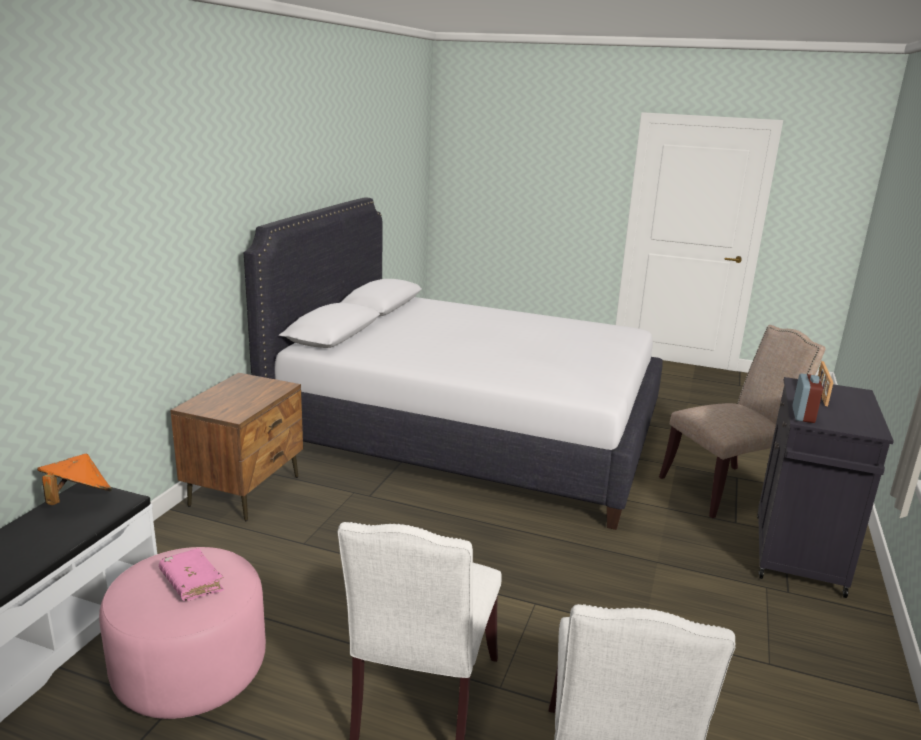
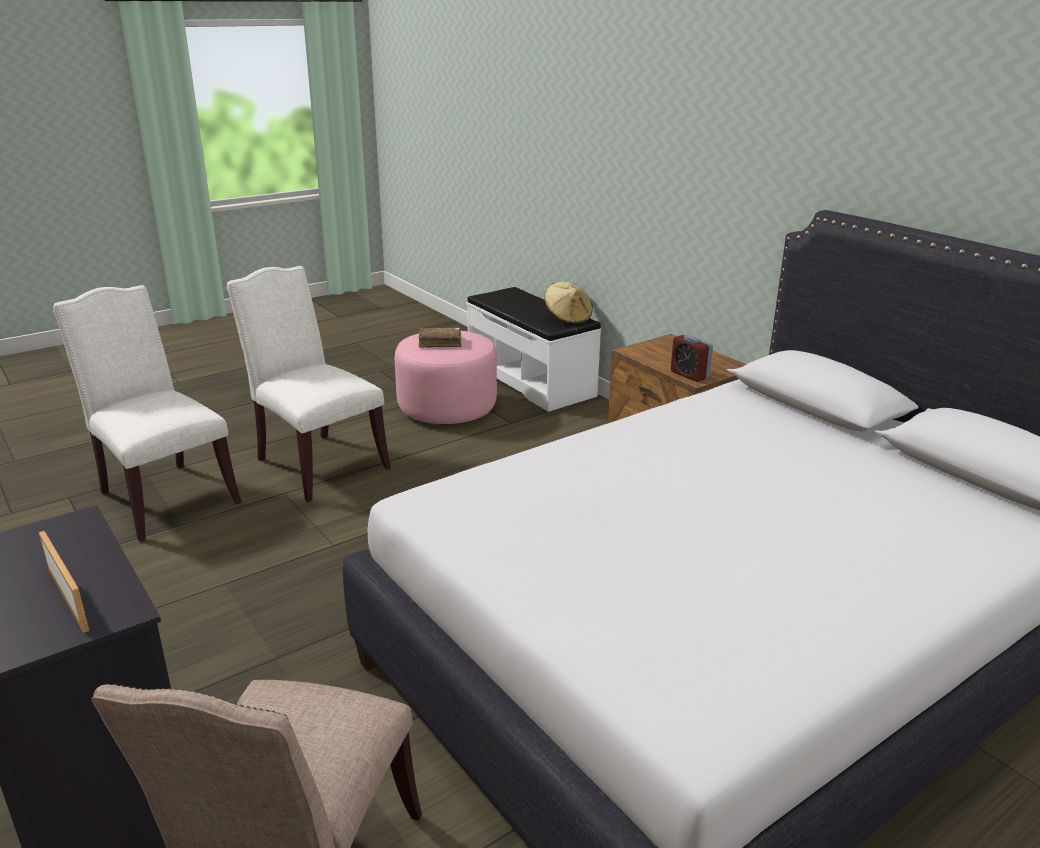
camera: 125 degrees right, 5 degrees up
orange hat [37,454,112,505] -> beige hat [545,282,593,324]
pink book [159,548,224,601] -> brown book [419,327,462,348]
alarm clock [792,373,823,423] -> alarm clock moved to [671,334,713,382]

